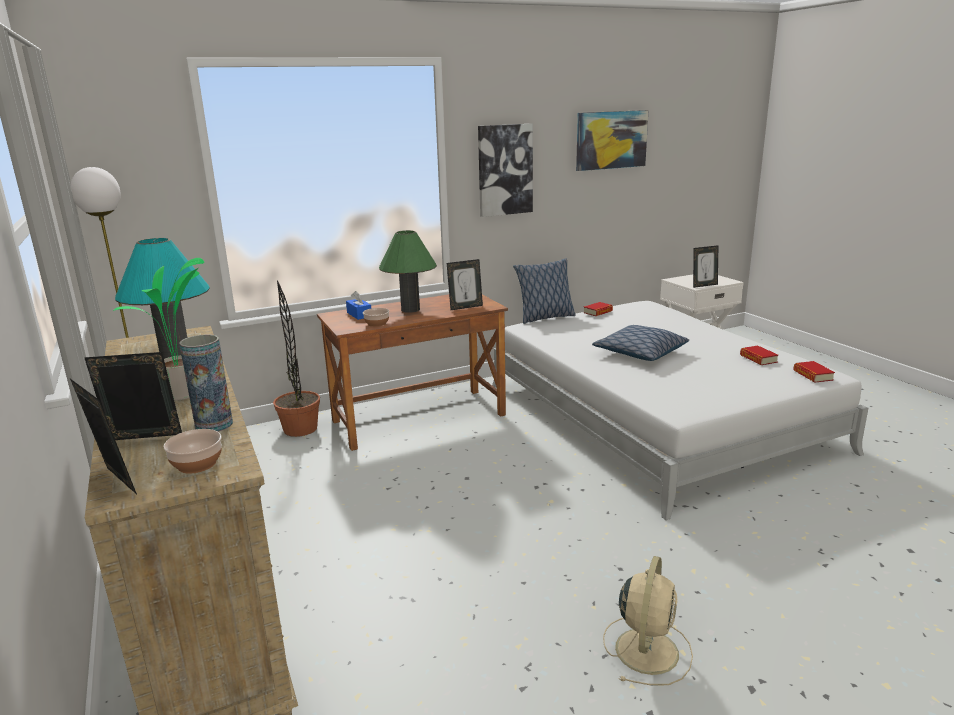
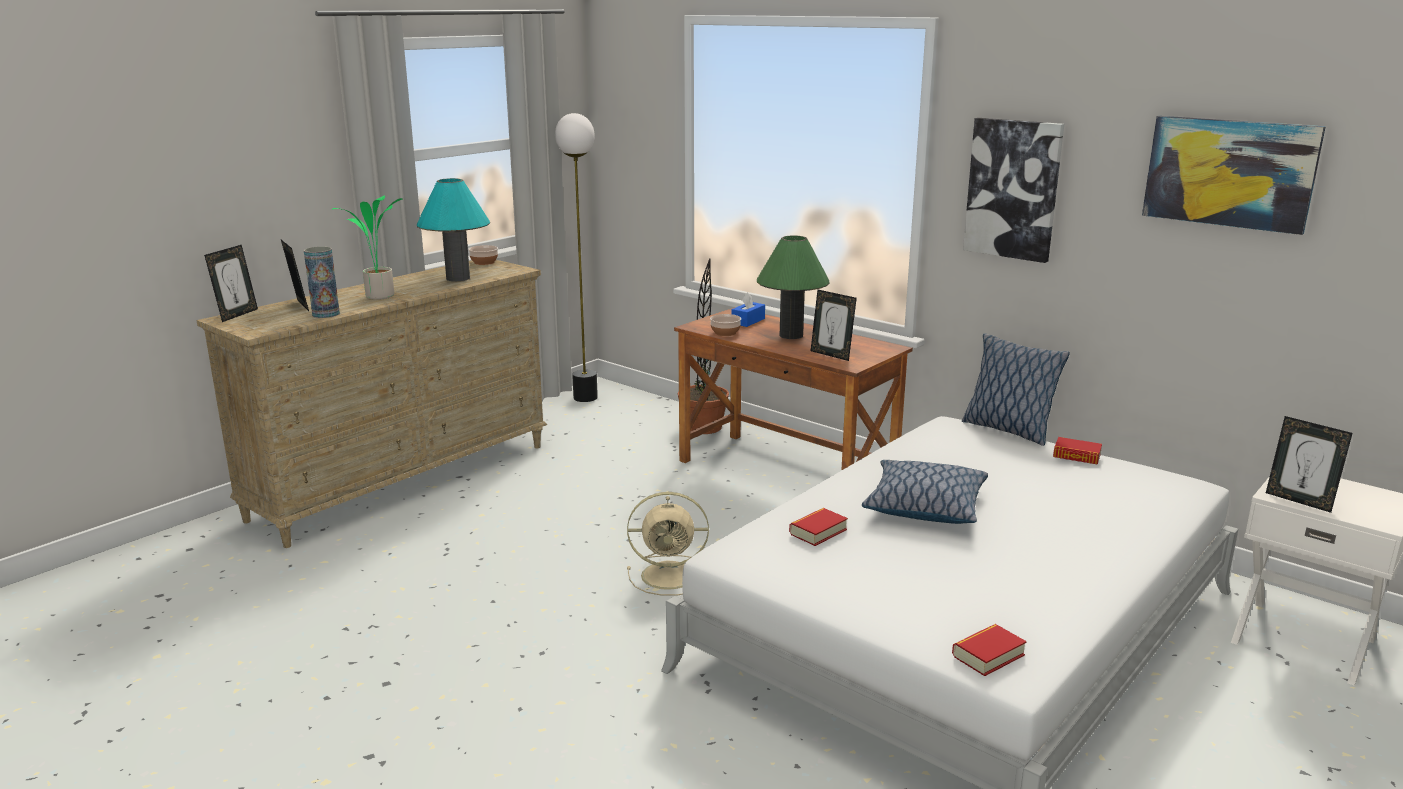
camera: 65 degrees right, 0 degrees up
bowl [163,429,222,474] -> bowl moved to [468,245,498,265]
beige fan [603,556,693,686] -> beige fan moved to [627,492,709,596]
book [740,345,778,365] -> book moved to [789,508,848,546]

